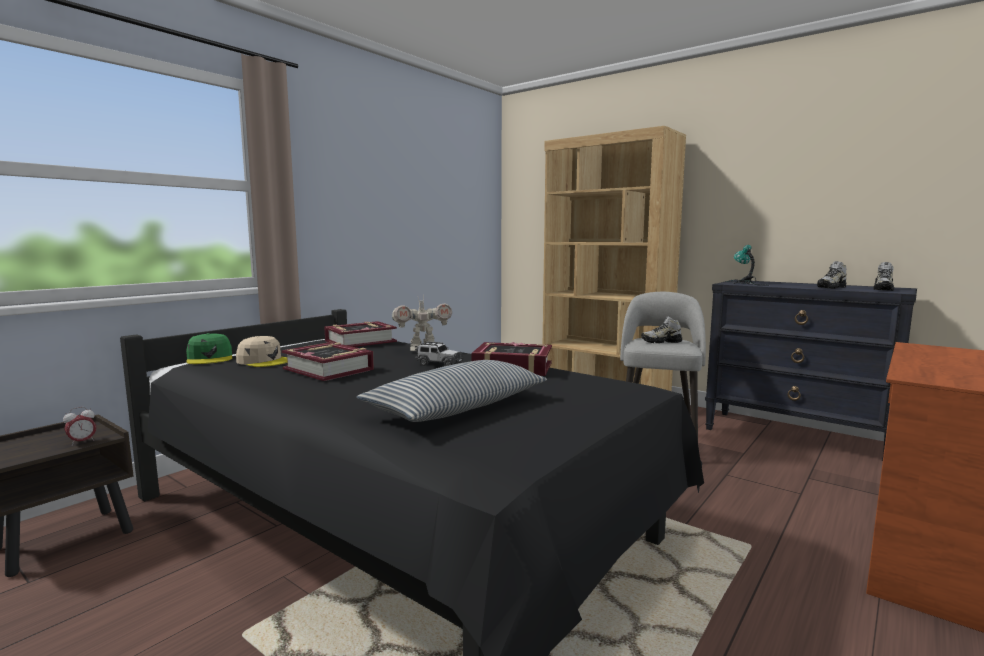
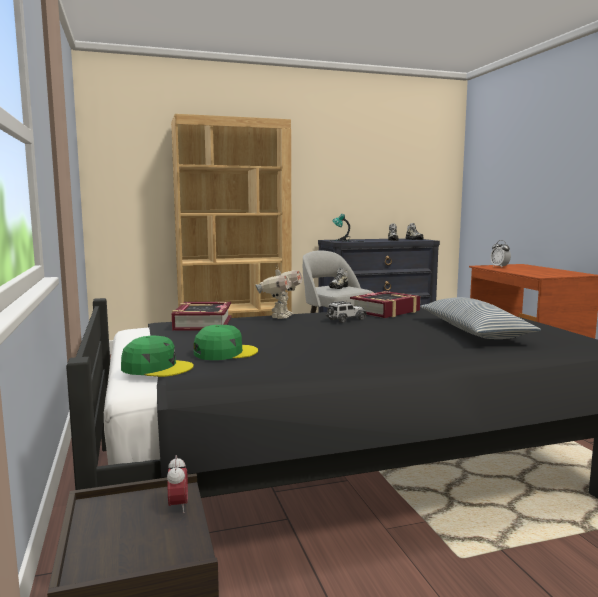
camera: 55 degrees left, 0 degrees up
beige cap [236,336,288,367] -> green cap [194,325,258,360]
book [282,342,374,381] -> none
none -> alarm clock [490,240,511,268]

